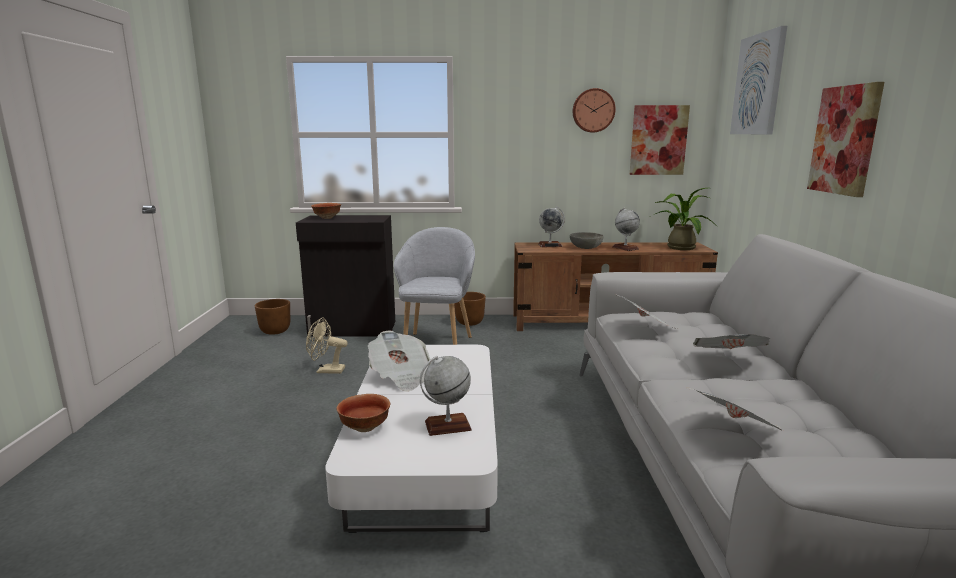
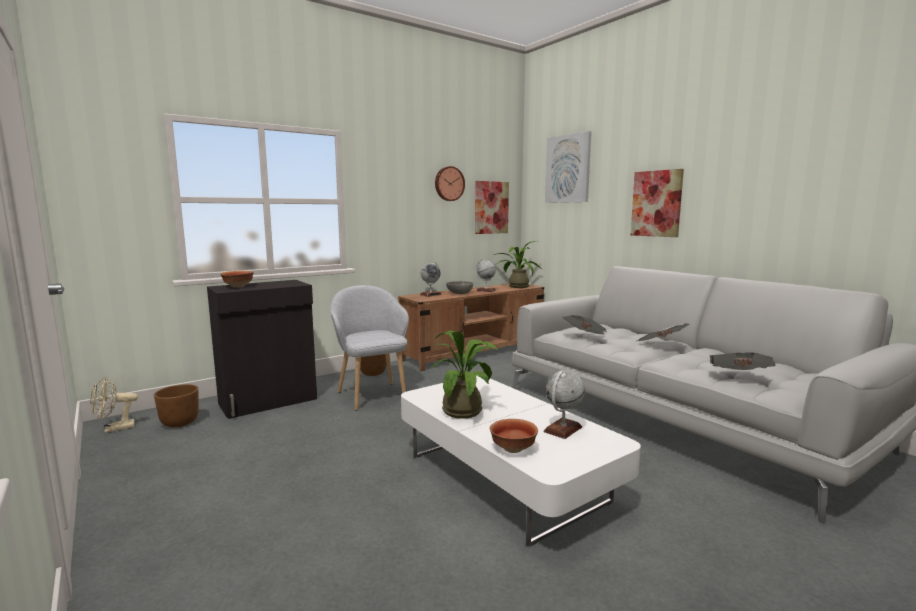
camera: 35 degrees left, 5 degrees down
beige fan [306,317,348,374] -> beige fan moved to [90,376,138,433]
newspaper [368,331,430,392] -> potted plant [430,331,498,419]

